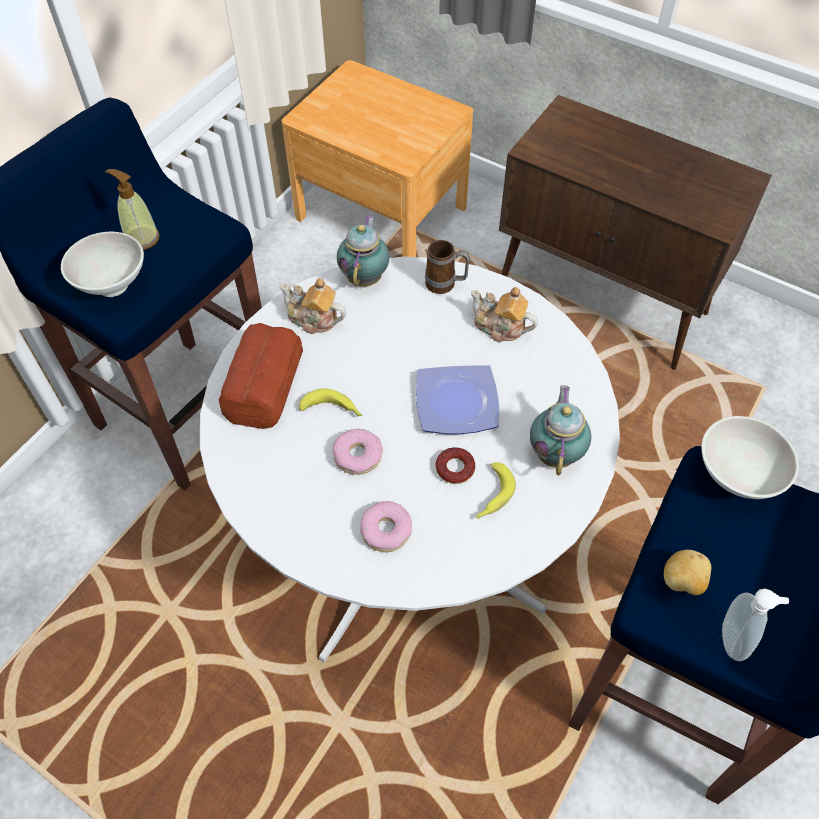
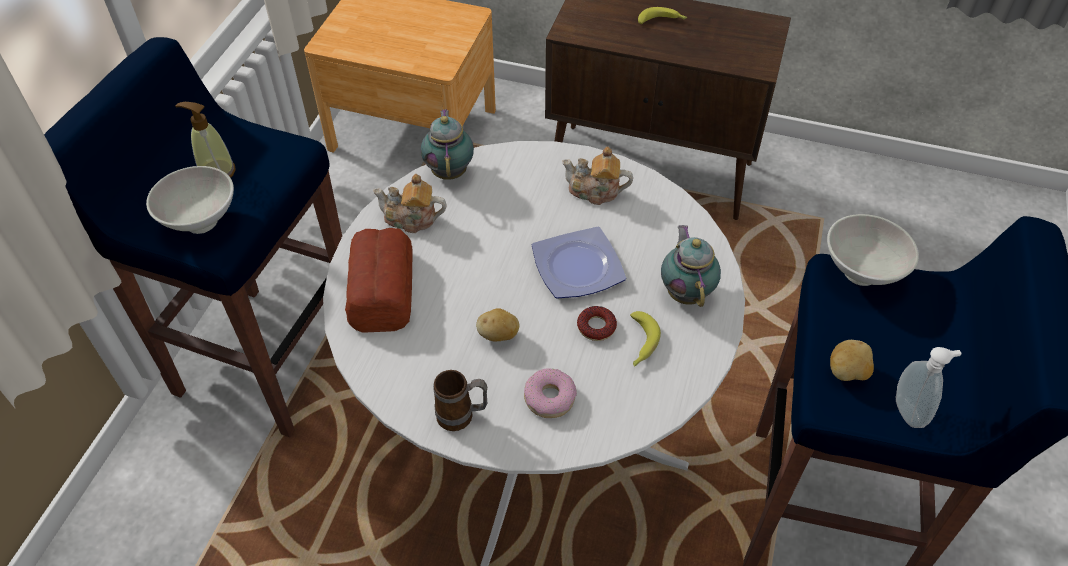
camera: 15 degrees left, 5 degrees down
banana [299,388,362,416] -> banana moved to [638,7,687,24]
donut [333,429,383,475] -> potato [476,308,519,341]
mug [425,240,470,294] -> mug moved to [433,370,487,431]

